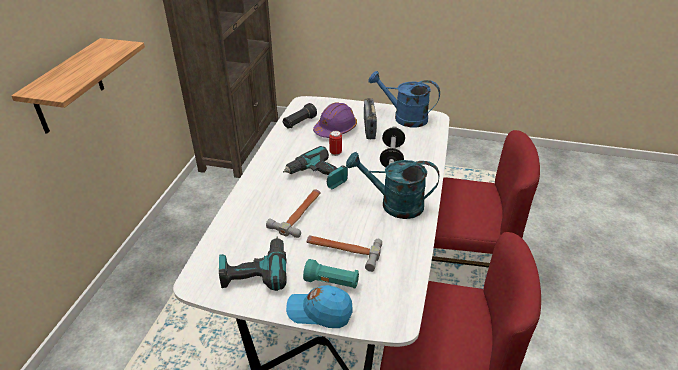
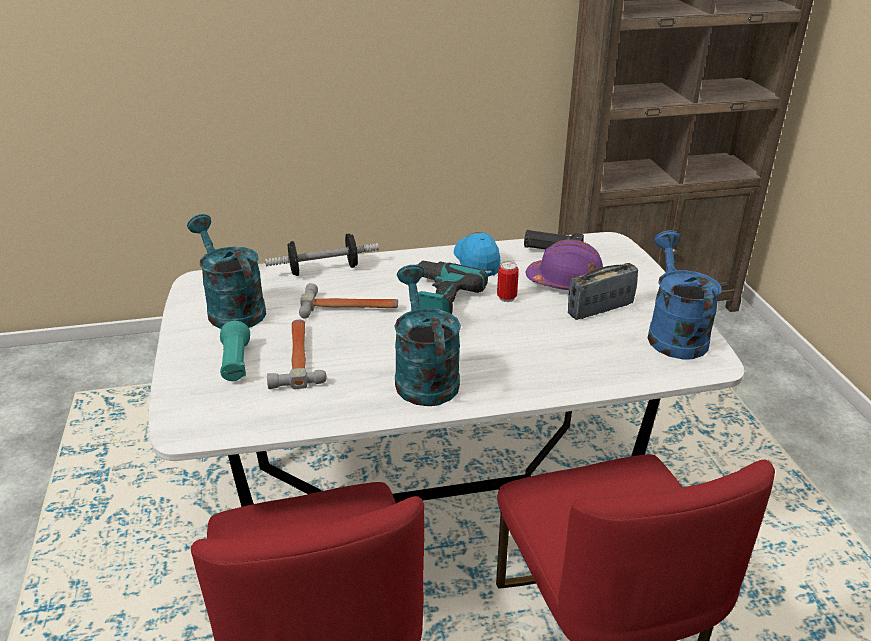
camera: 65 degrees right, 5 degrees down
shelf [11,38,145,134] -> none
power drill [219,237,287,291] -> turquoise watering can [187,214,266,329]
blue cap [286,285,352,328] -> blue cap moved to [454,232,501,277]
dumbbell [380,126,405,168] -> dumbbell moved to [265,234,379,276]

